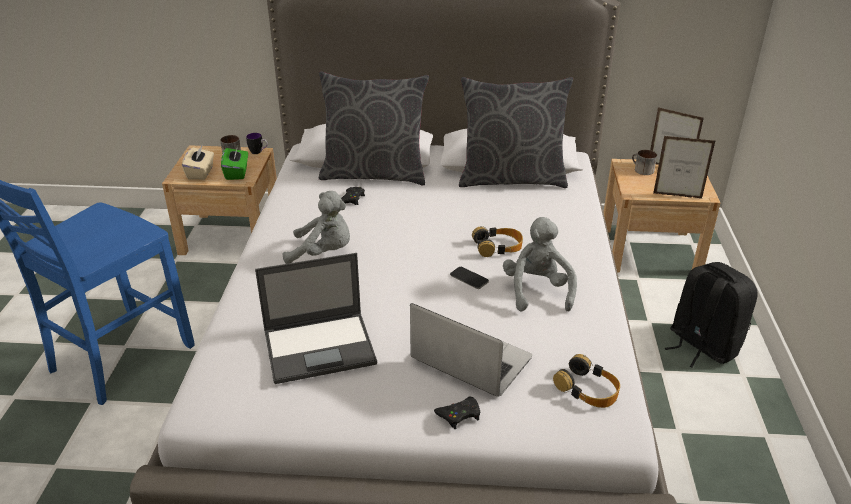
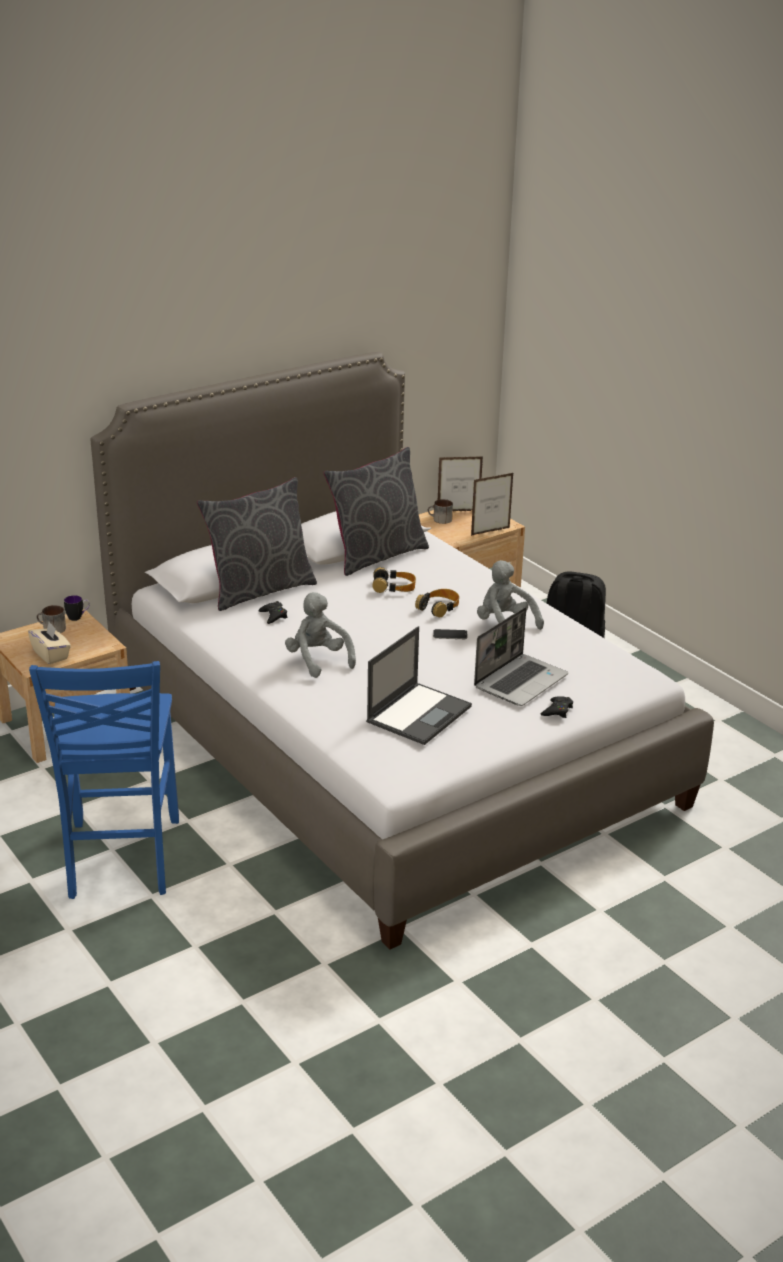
camera: 40 degrees left, 5 degrees down
green tissue box [221,144,248,180] -> none
grey plush toy [283,191,350,264] -> grey plush toy turned 90 degrees counterclockwise [285,592,356,678]
laptop [410,303,532,397] -> laptop turned 135 degrees clockwise [474,607,568,706]
headphones [553,354,620,408] -> headphones moved to [372,567,416,593]

